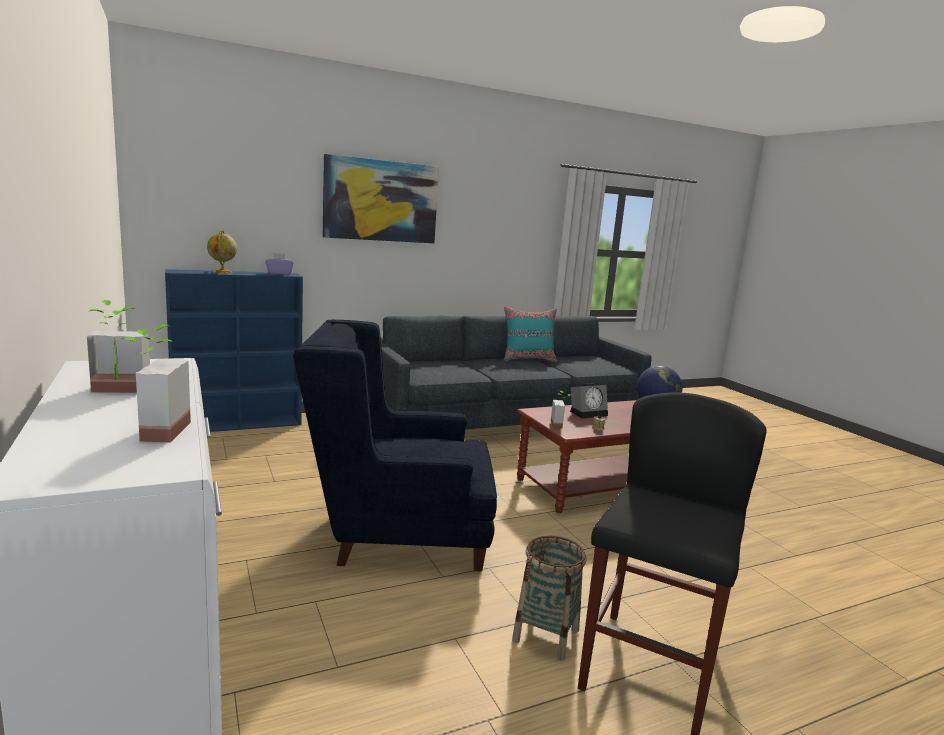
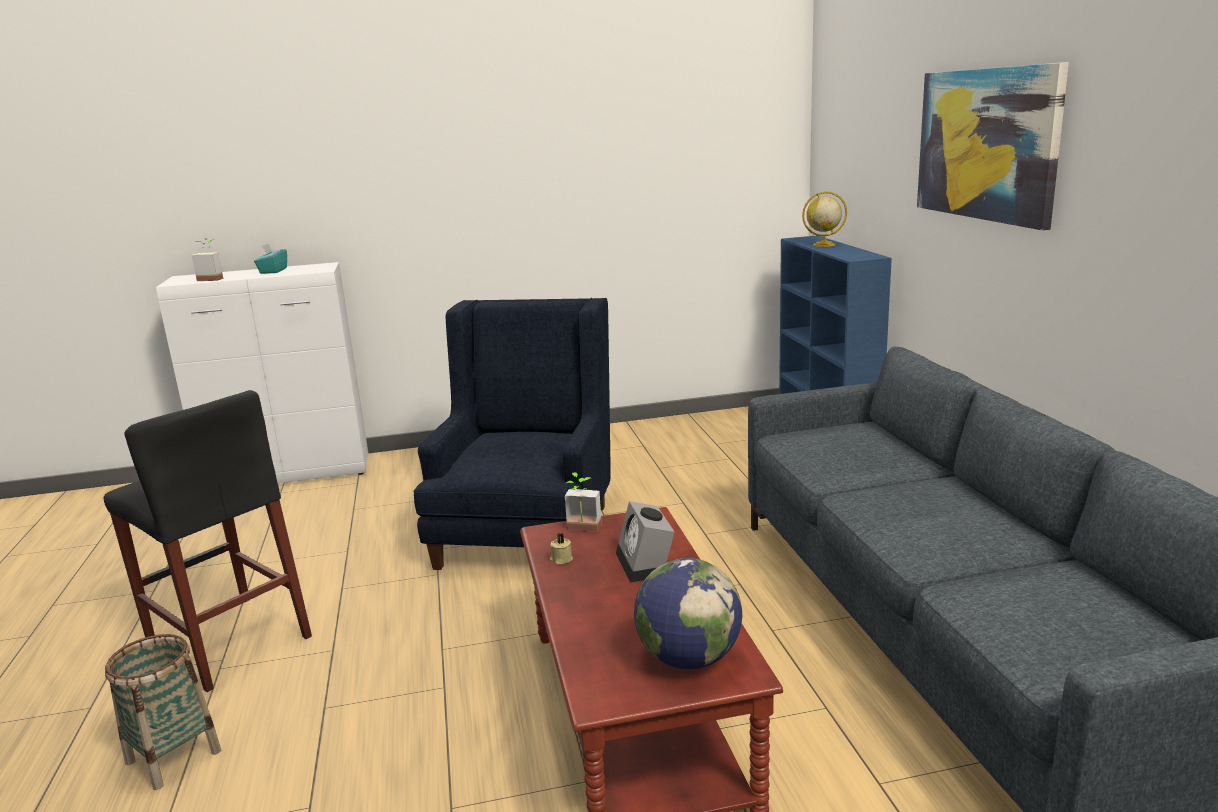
camera: 105 degrees right, 5 degrees up
potted plant [87,300,150,393] -> turquoise tissue box [254,243,287,274]
purple tissue box [266,253,293,275] -> none
turquoise pillow [504,307,557,362] -> none
basket [512,535,586,660] -> basket moved to [105,634,221,790]

